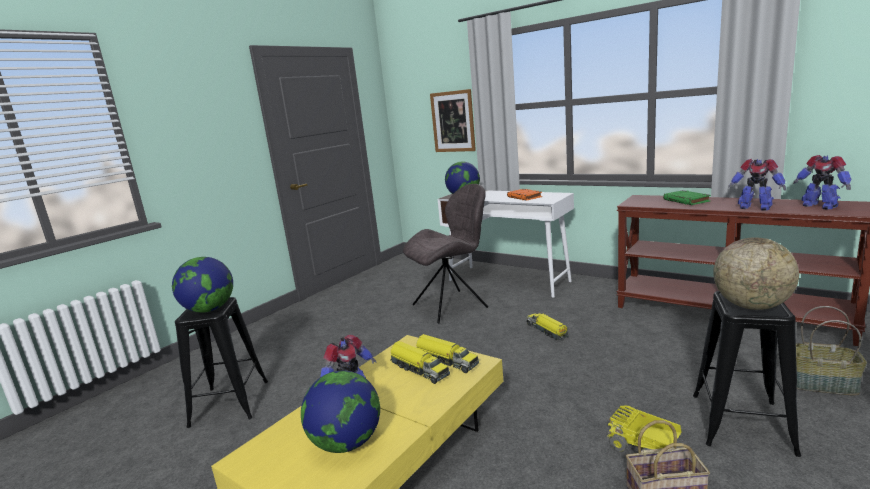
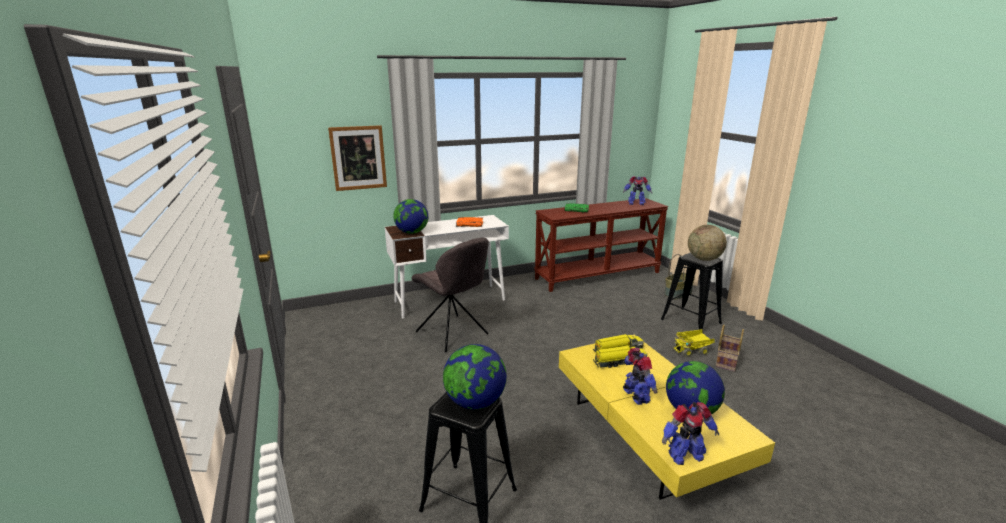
camera: 60 degrees left, 5 degrees up
grey chair [403,184,488,323] -> grey chair turned 135 degrees clockwise [411,237,489,352]
toy truck [527,313,569,340] -> none
toy robot [728,159,786,211] -> toy robot moved to [662,402,719,465]

